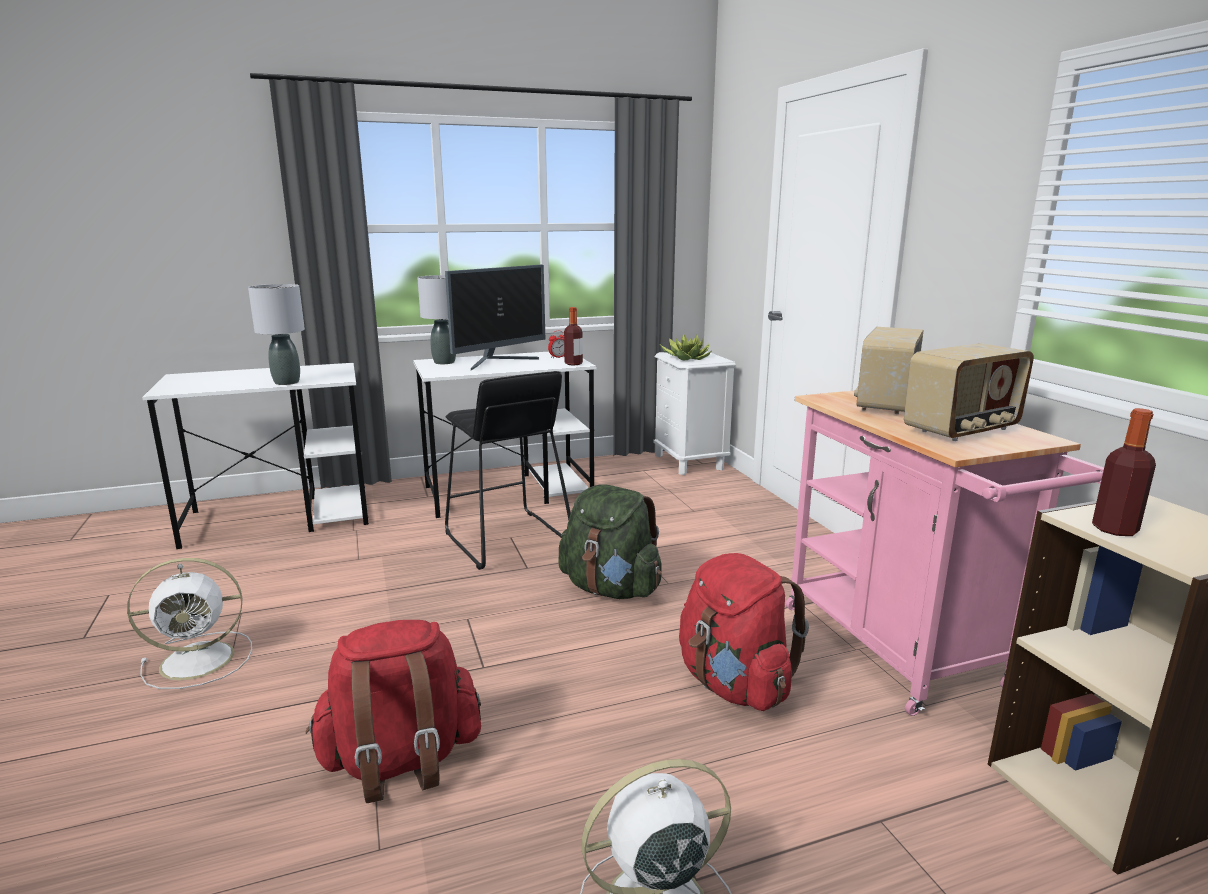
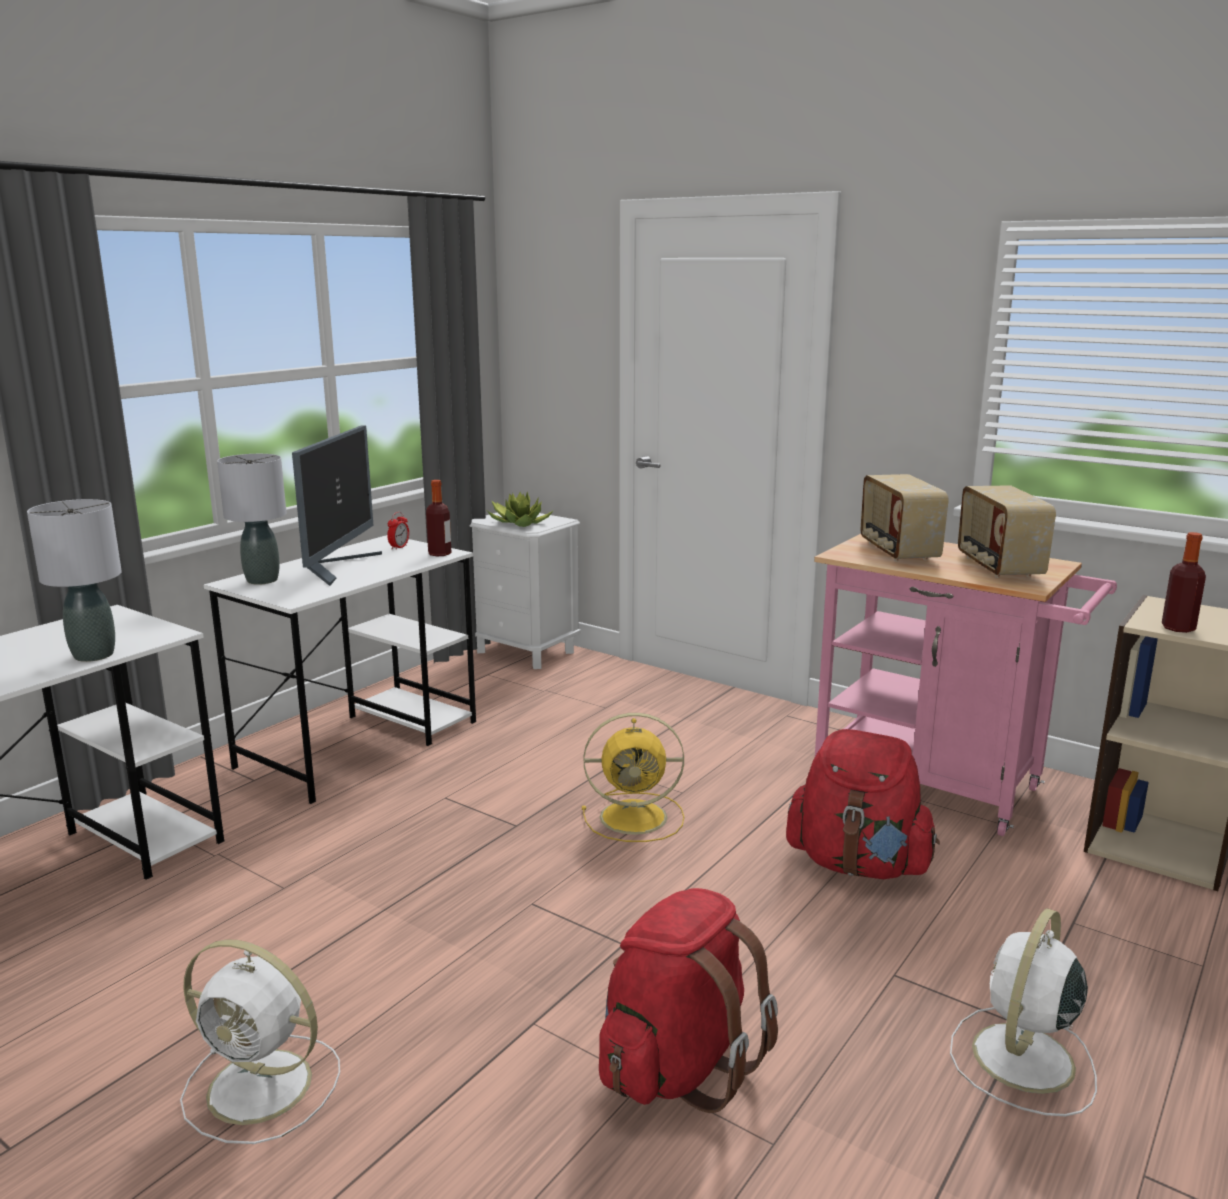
camera: 35 degrees left, 0 degrees up
white fan [127,558,252,689] -> white fan turned 75 degrees clockwise [180,940,340,1144]
black stool [445,371,571,570] -> none
green backpack [558,484,662,599] -> yellow fan [582,713,684,842]
radio [904,343,1034,441] -> radio turned 150 degrees clockwise [958,485,1056,578]

